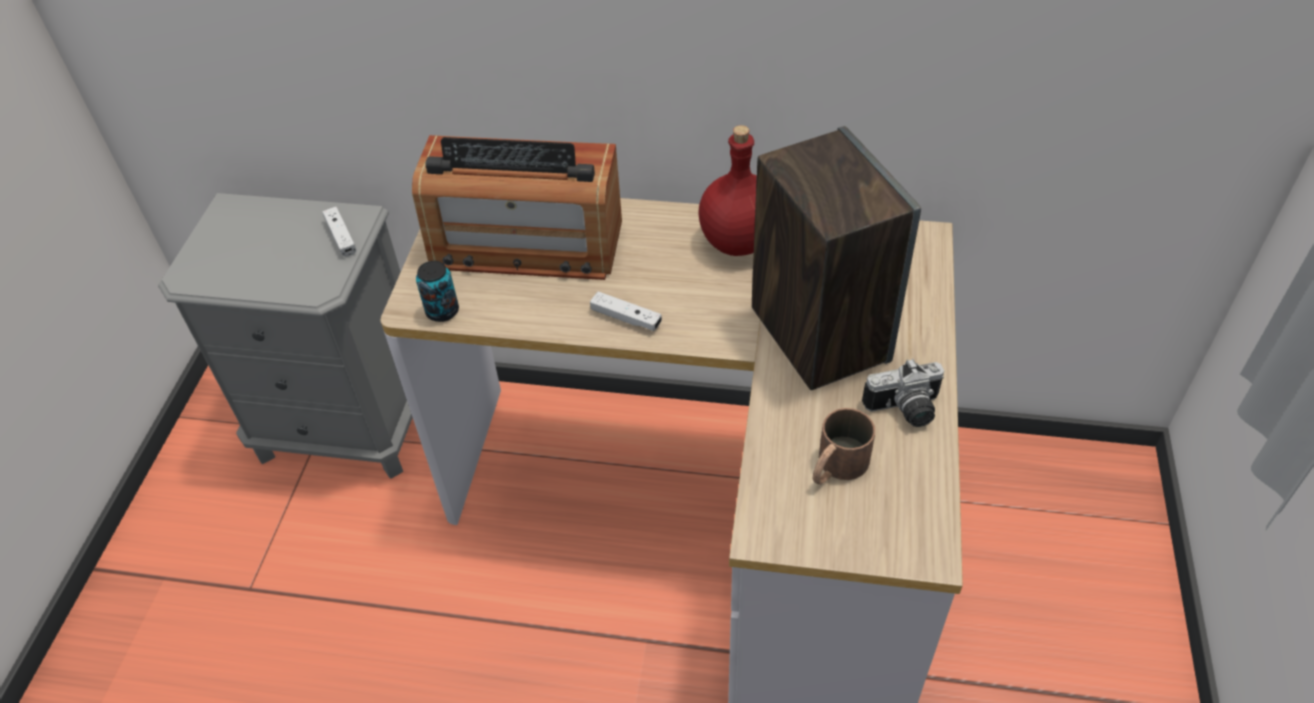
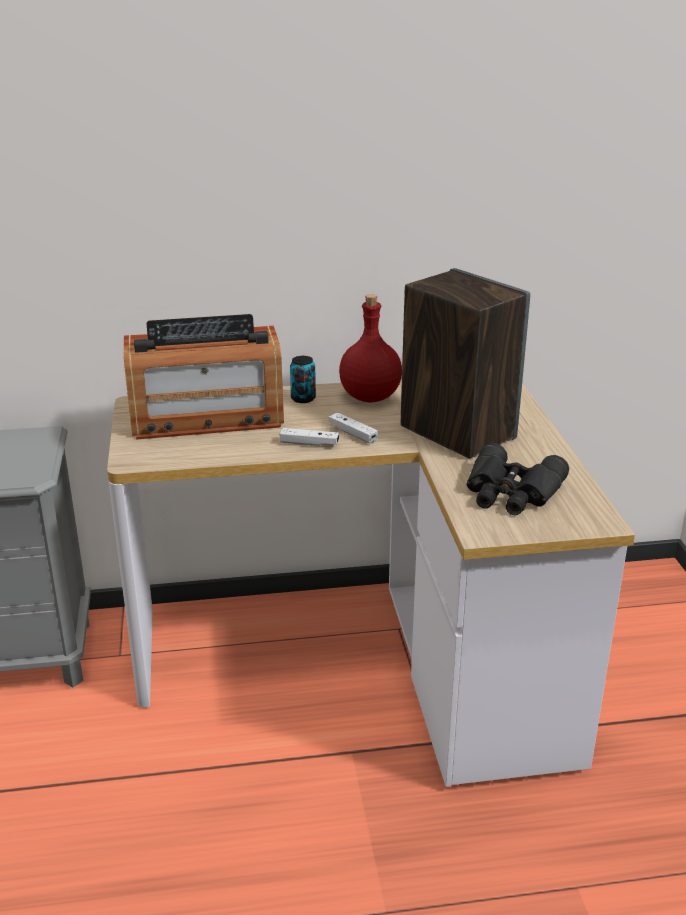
camera: 20 degrees left, 20 degrees down
white game controller [322,207,356,257] -> white game controller moved to [329,413,378,444]
can [416,261,459,322] -> can moved to [290,356,316,403]
brown mug [813,408,875,485] -> black binoculars [466,442,569,515]
camera [862,359,944,427] -> none

